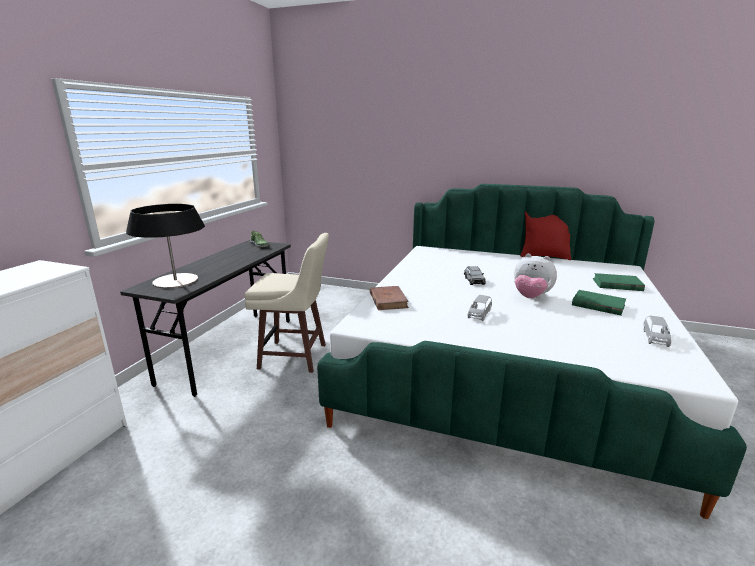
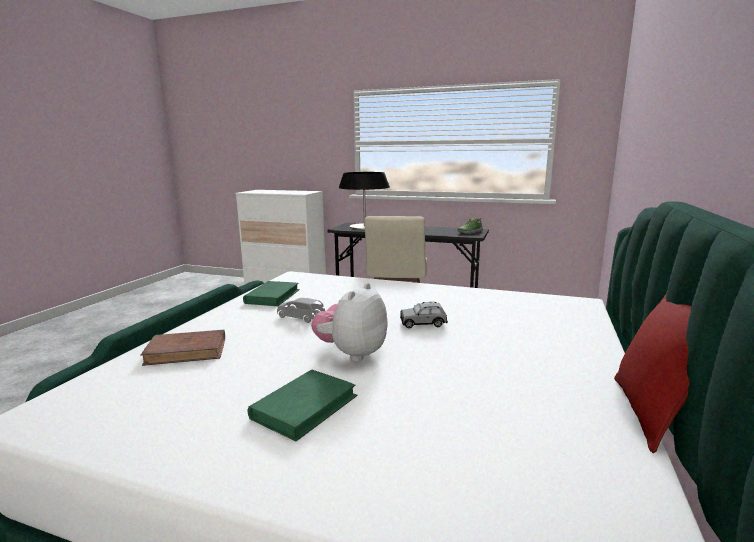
camera: 90 degrees right, 5 degrees down
brown book [370,286,409,310] -> brown book moved to [140,330,225,366]
green book [592,273,645,291] -> green book moved to [243,281,300,306]
grey toy car [643,316,671,347] -> none

